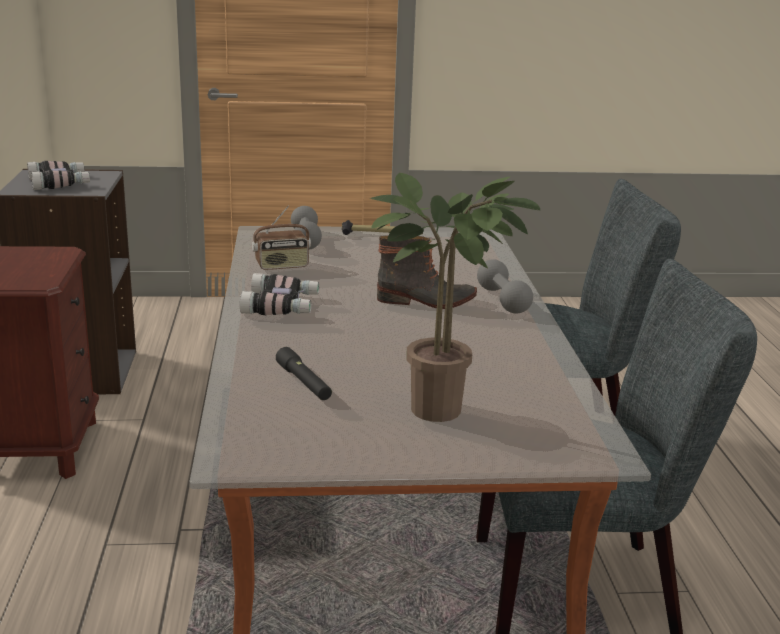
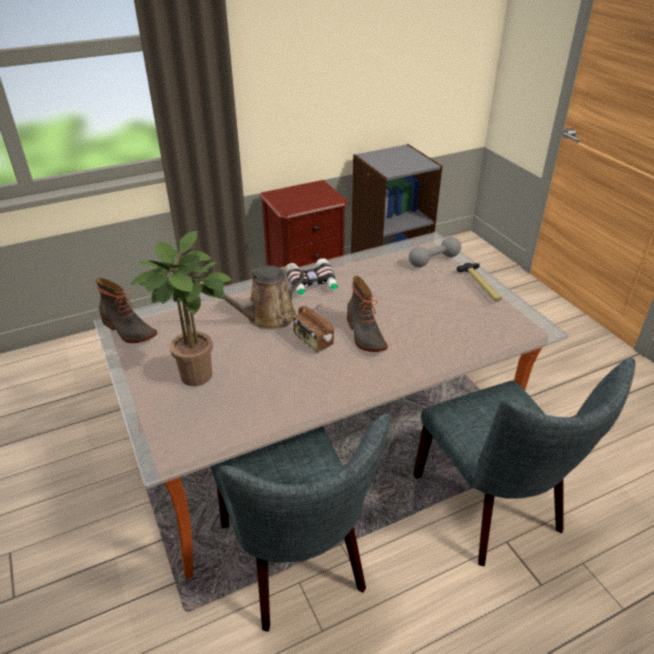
camera: 70 degrees right, 15 degrees up
binoculars [27,161,90,190] -> none
radio [252,206,311,270] -> radio moved to [293,303,334,352]
black flashlight [276,347,332,400] -> none
grey dumbbell [477,259,533,314] -> none
none -> boot [96,278,157,343]
none -> brown watering can [199,265,304,329]

